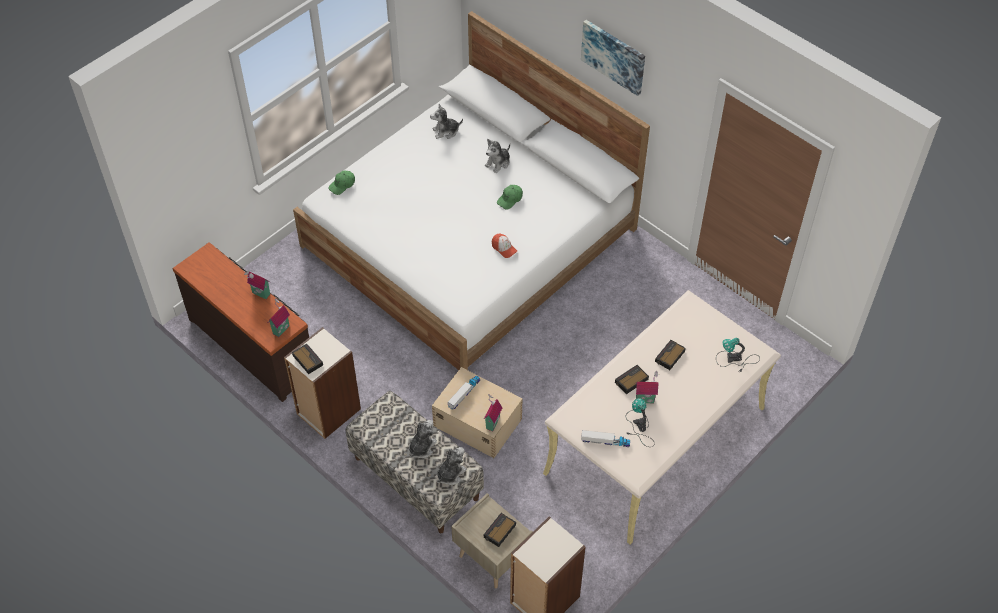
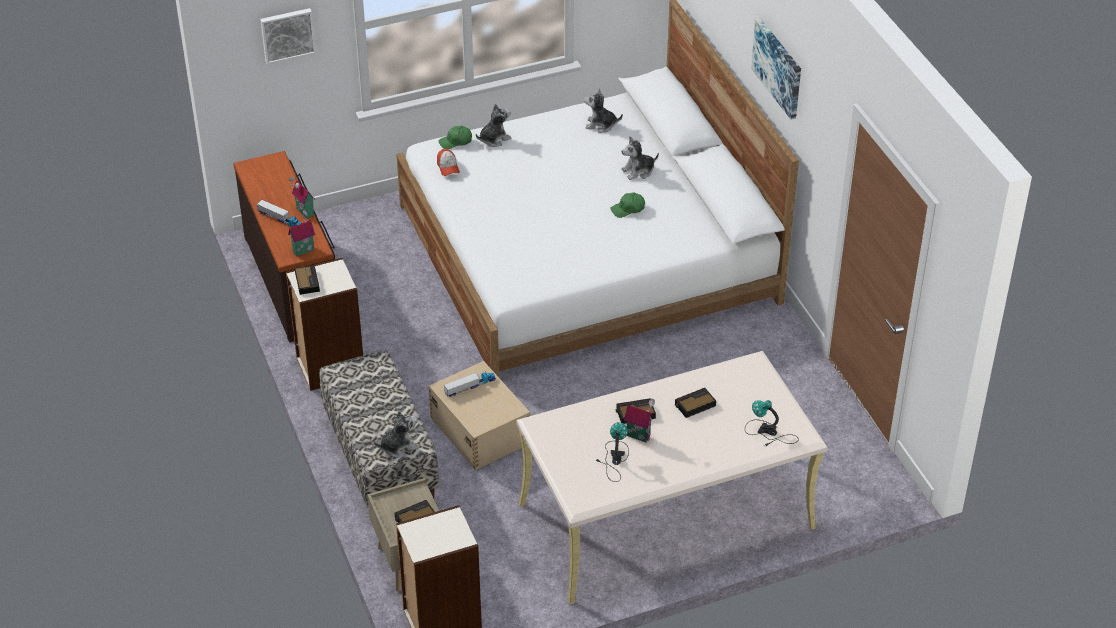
camera: 25 degrees right, 10 degrees down
plush toy [409,420,437,458] -> plush toy moved to [476,104,511,147]
toy house [483,393,503,431] -> none
cap [492,233,517,258] -> cap moved to [437,149,460,176]
toy truck [581,430,630,447] -> toy truck moved to [257,200,302,226]
none -> picture [260,8,316,64]

